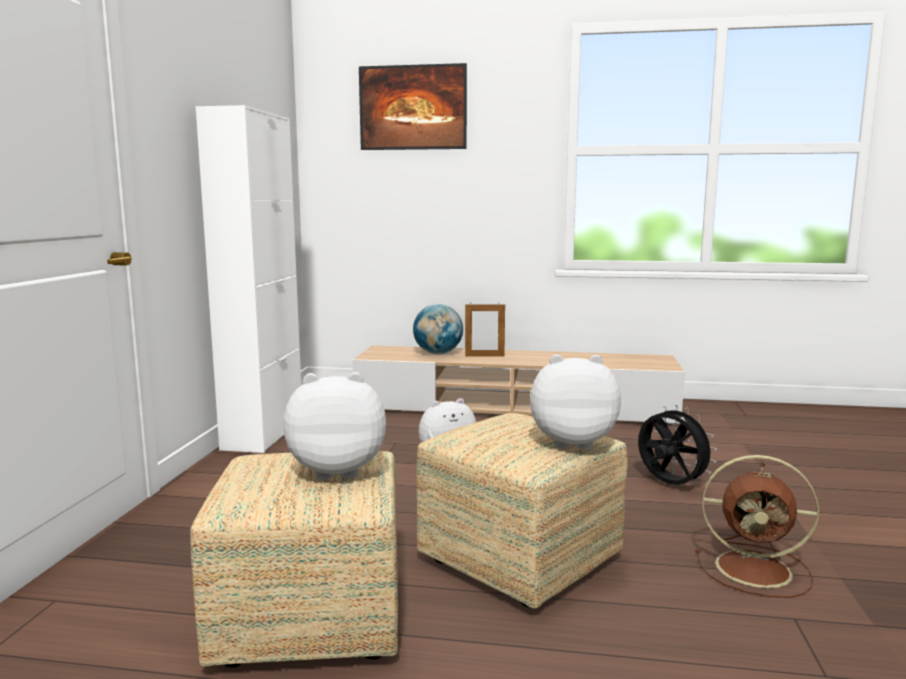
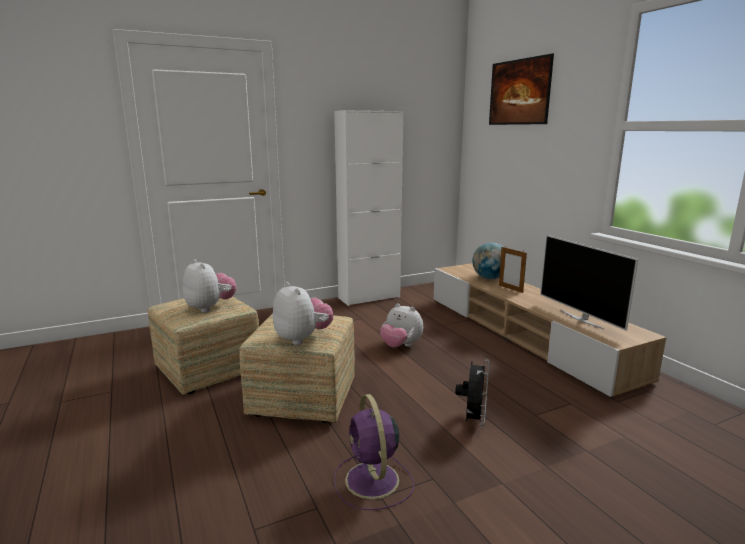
camera: 55 degrees right, 5 degrees up
brown fan [696,455,819,598] -> purple fan [334,394,414,510]
none -> television [540,235,638,331]

